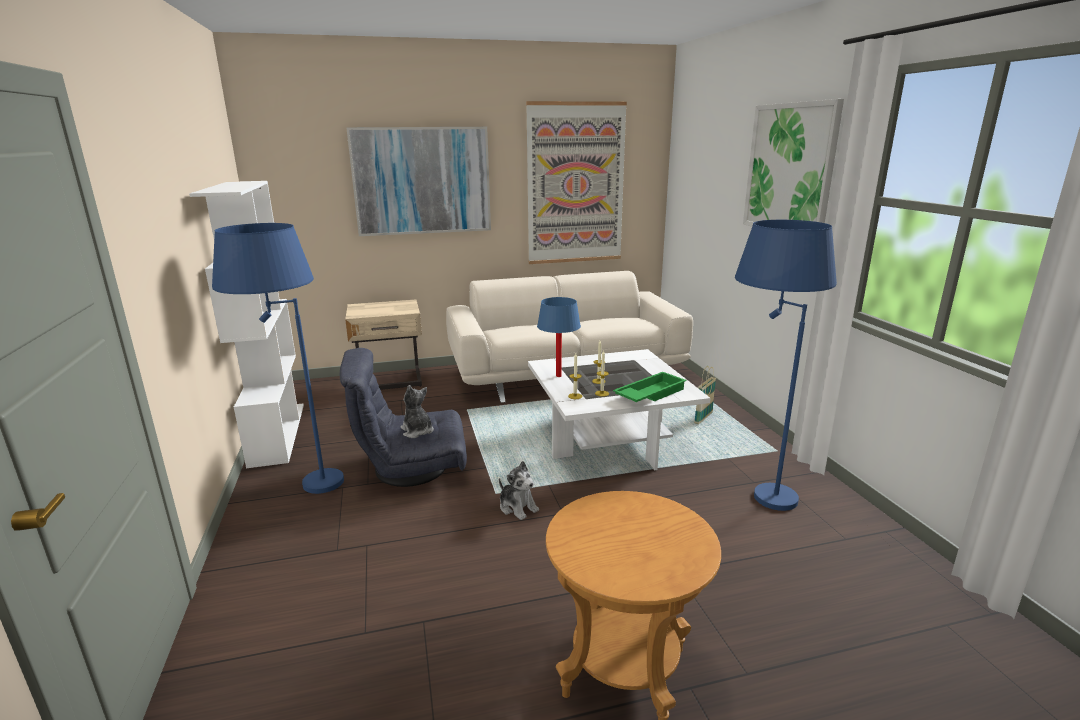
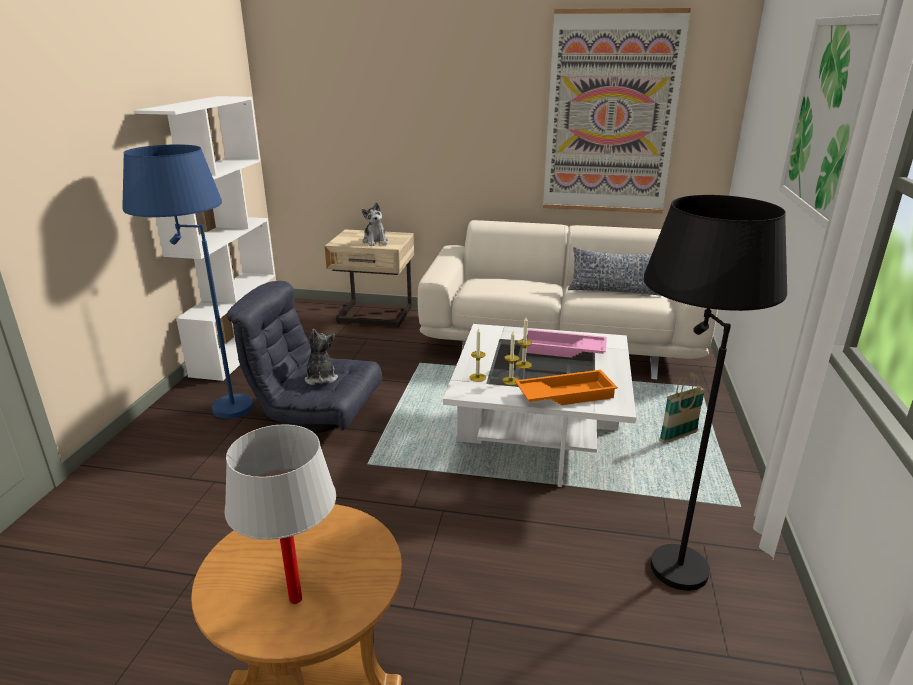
camera: 25 degrees right, 5 degrees up
picture [346,127,491,236] -> none
plush toy [499,461,539,520] -> plush toy moved to [361,202,388,246]
blue table lamp [537,297,581,377] -> none
green tray [613,372,687,402] -> orange tray [515,370,618,405]
blue floor lamp [735,220,837,511] -> black floor lamp [644,195,787,591]
none -> white table lamp [224,424,336,604]
none -> pink tray [522,329,607,358]
none -> pillow [568,247,661,296]

